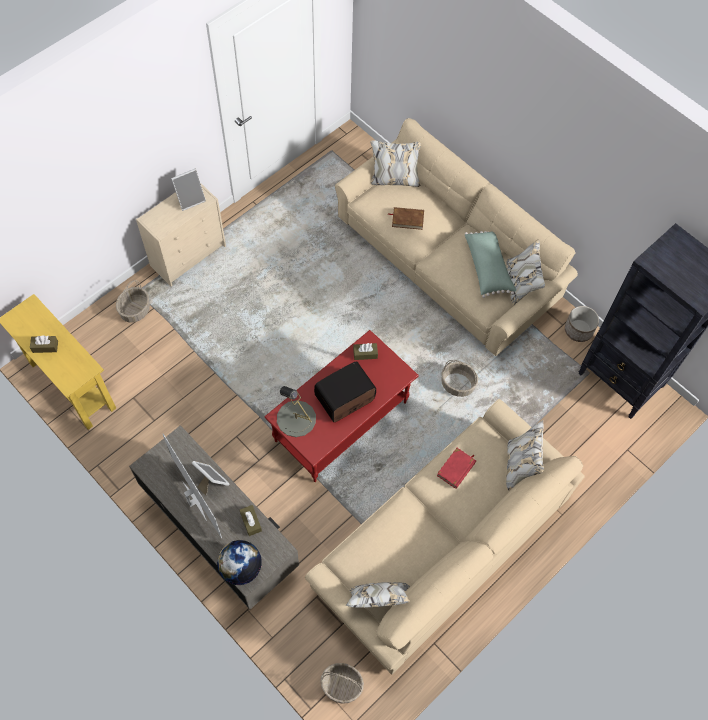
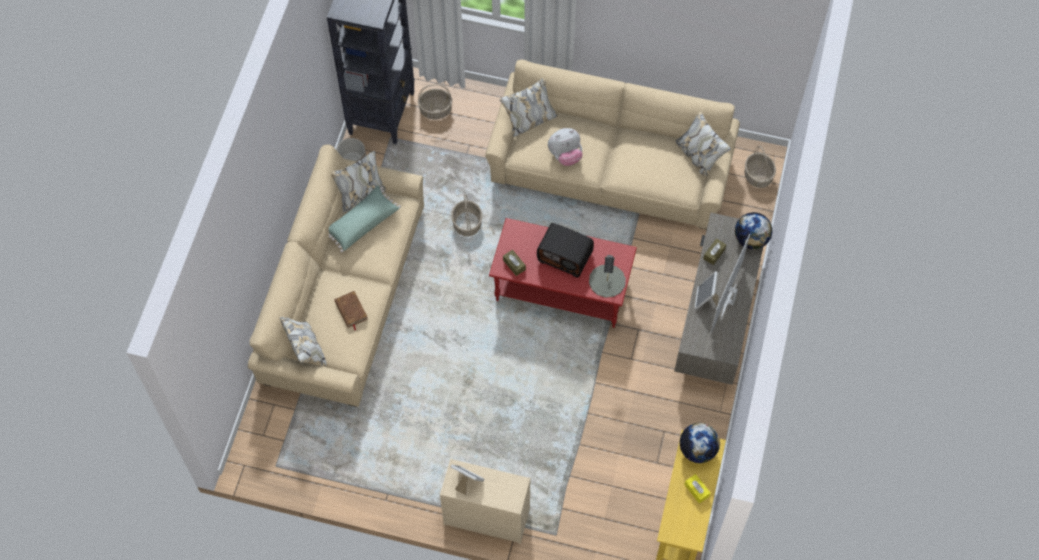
camera: 120 degrees left, 0 degrees up
brown tissue box [30,335,58,353] -> yellow tissue box [684,474,710,504]
basket [116,280,150,323] -> basket moved to [418,85,452,119]
red book [437,448,476,489] -> plush toy [548,128,583,166]
none -> globe [680,423,720,463]

